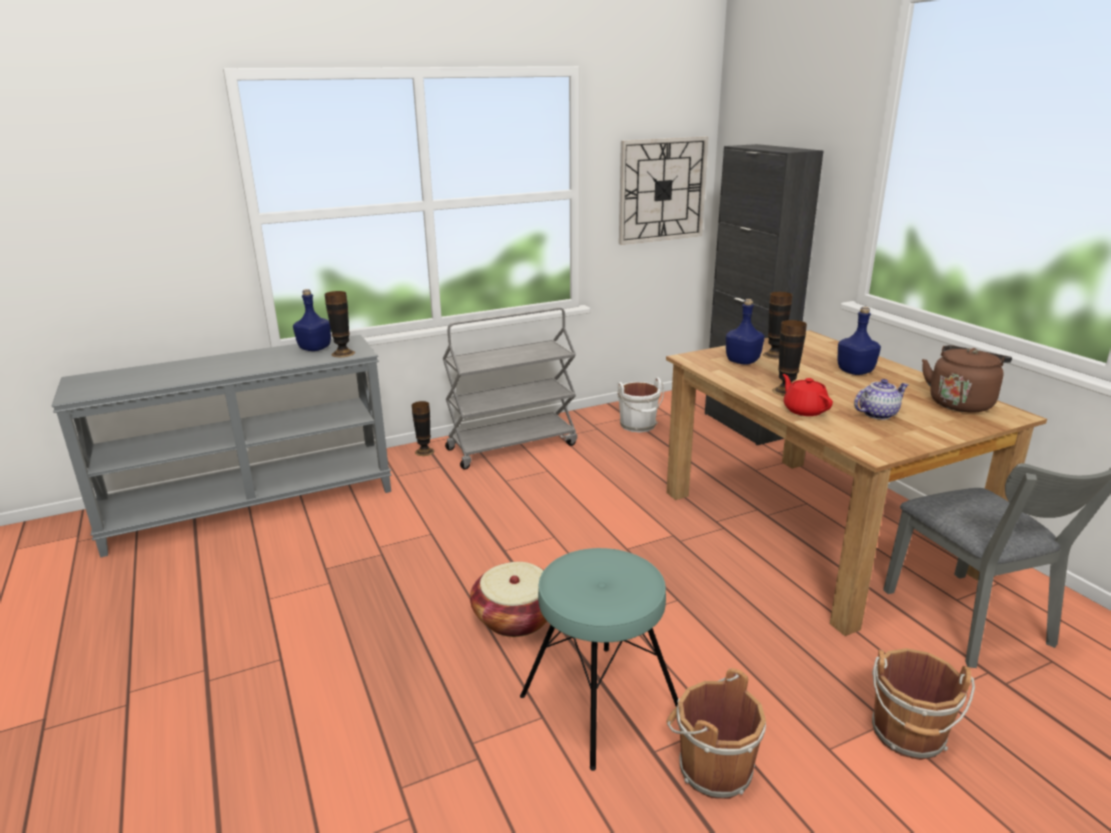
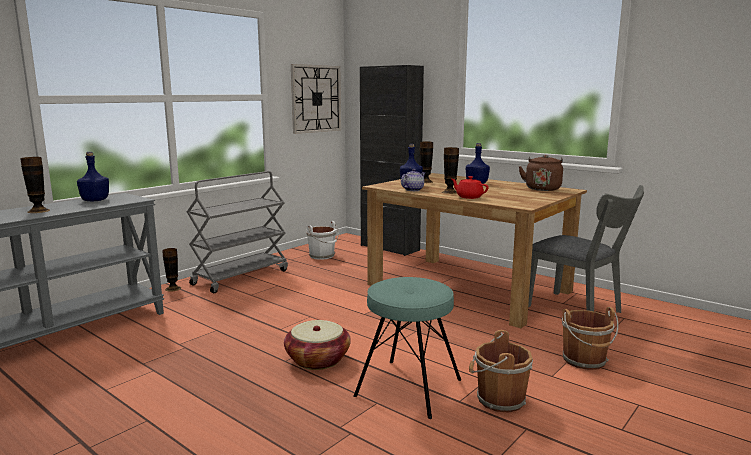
camera: 25 degrees left, 10 degrees down
vase [324,291,355,357] -> vase moved to [20,157,50,213]
teapot [854,379,908,420] -> teapot moved to [401,169,425,191]

